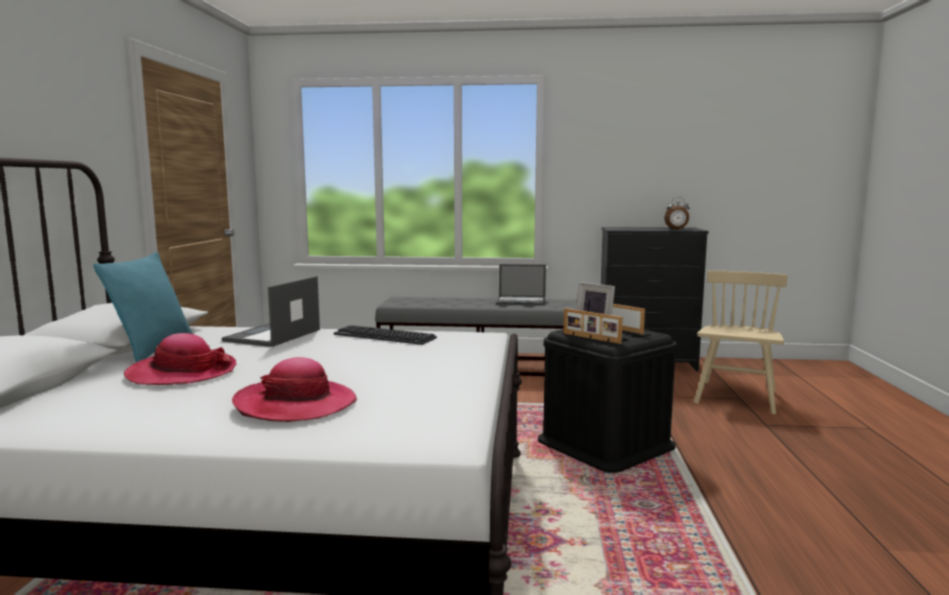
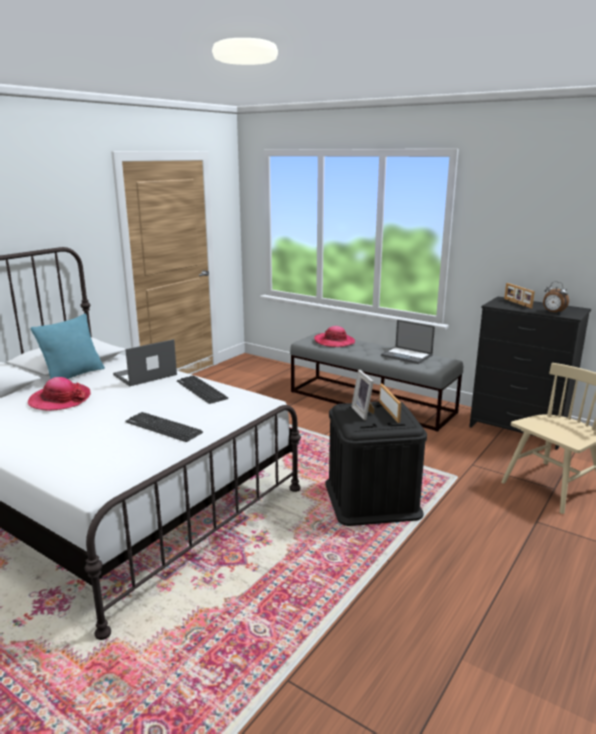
camera: 30 degrees right, 10 degrees up
hat [232,357,357,422] -> hat moved to [314,326,355,347]
picture frame [564,308,623,344] -> picture frame moved to [504,283,535,308]
none -> keyboard [125,412,203,442]

